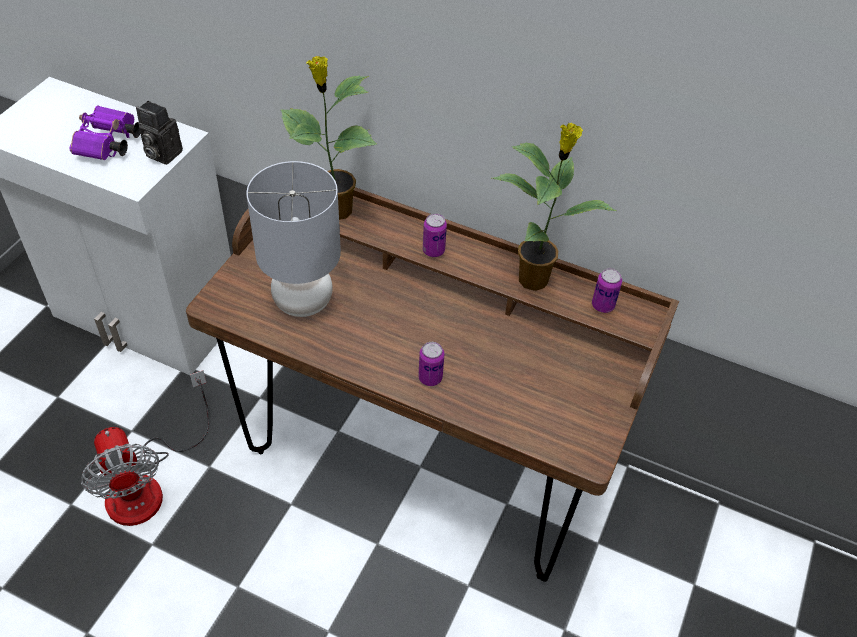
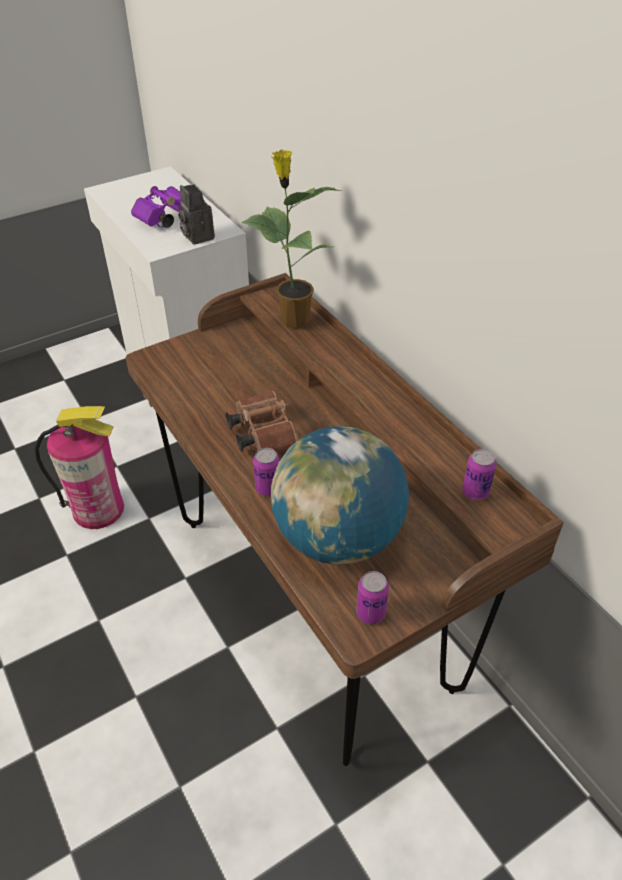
camera: 35 degrees right, 5 degrees down
fan [81,370,209,526] -> fire extinguisher [34,406,124,529]
grey table lamp [246,161,341,317] -> none
can [423,213,447,257] -> can moved to [356,571,389,624]
potted plant [492,123,616,291] -> none
none -> brown binoculars [226,391,299,452]
none -> globe [271,426,409,565]

